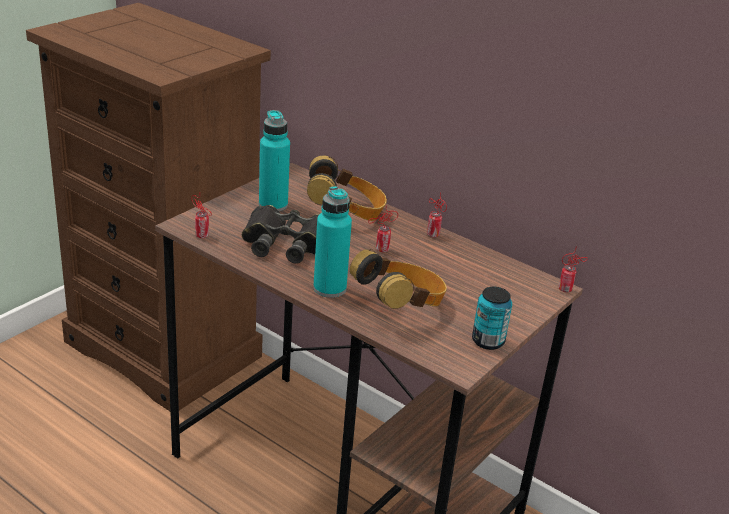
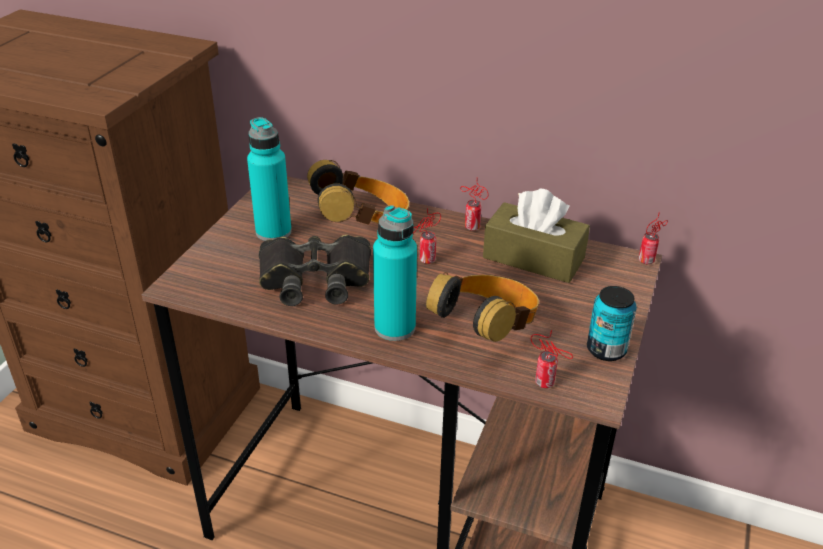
camera: 15 degrees left, 5 degrees up
can [191,195,212,238] -> can moved to [531,330,573,388]
none -> brown tissue box [483,189,590,283]

